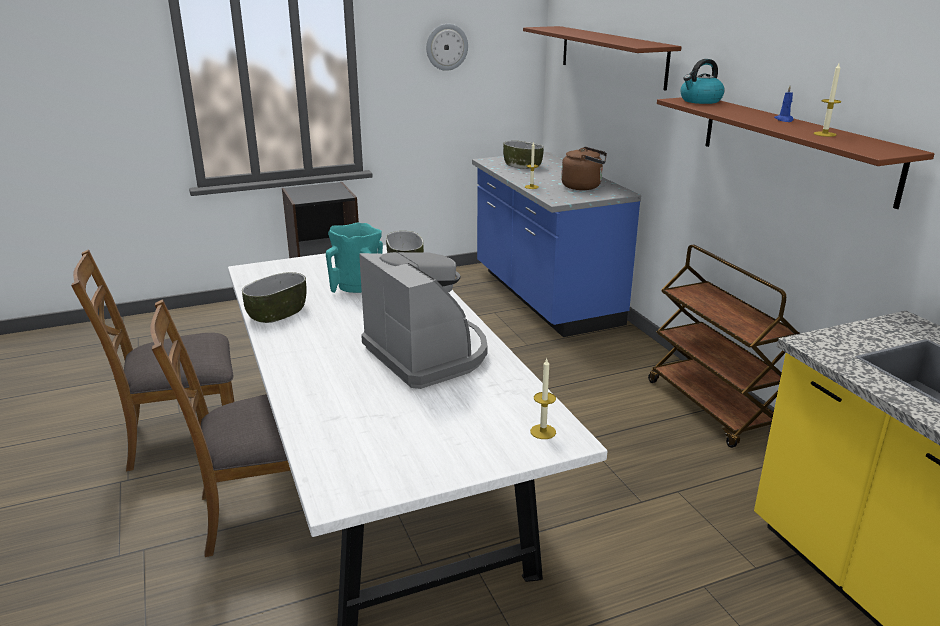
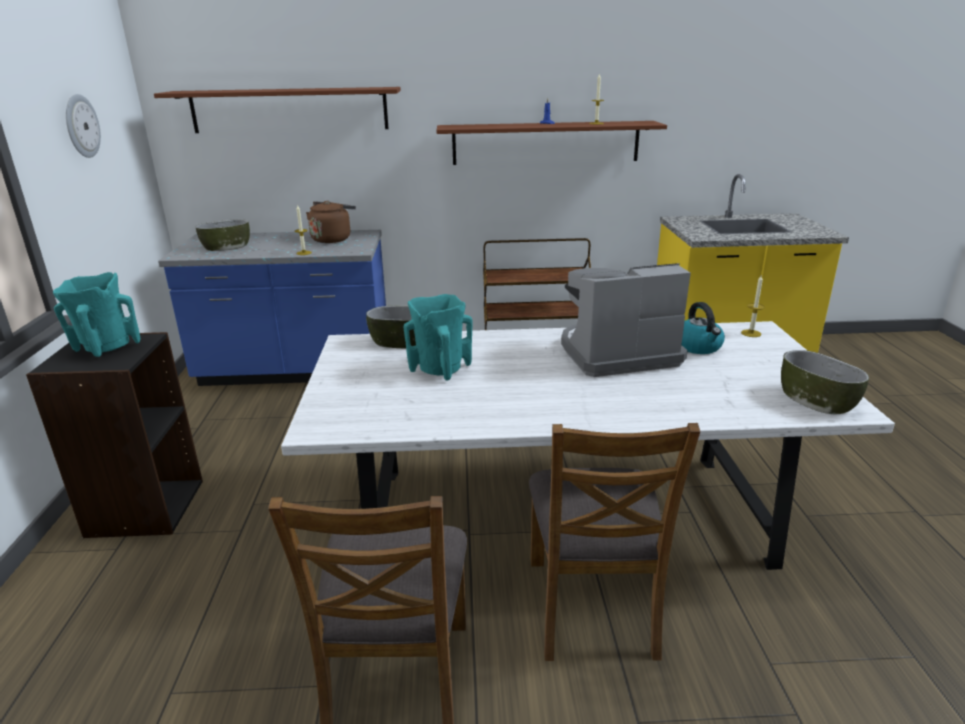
camera: 70 degrees left, 0 degrees up
bowl [242,272,307,323] -> bowl moved to [781,350,869,414]
kettle [680,59,725,104] -> kettle moved to [681,302,725,354]
none -> turquoise vase [53,272,141,357]

